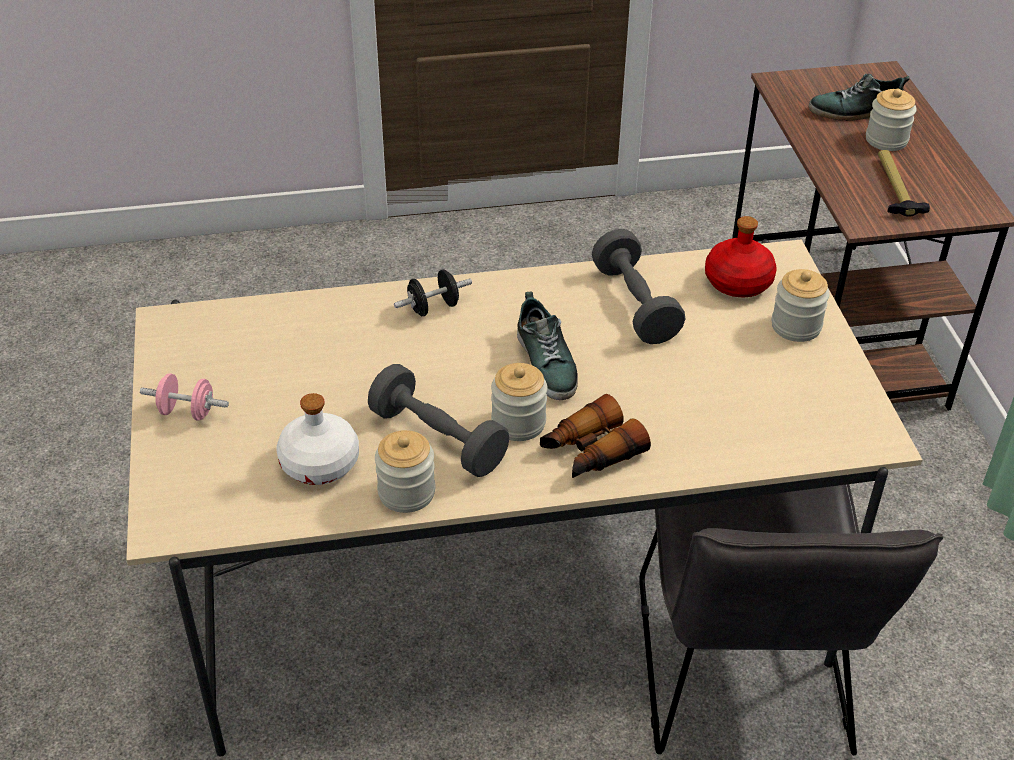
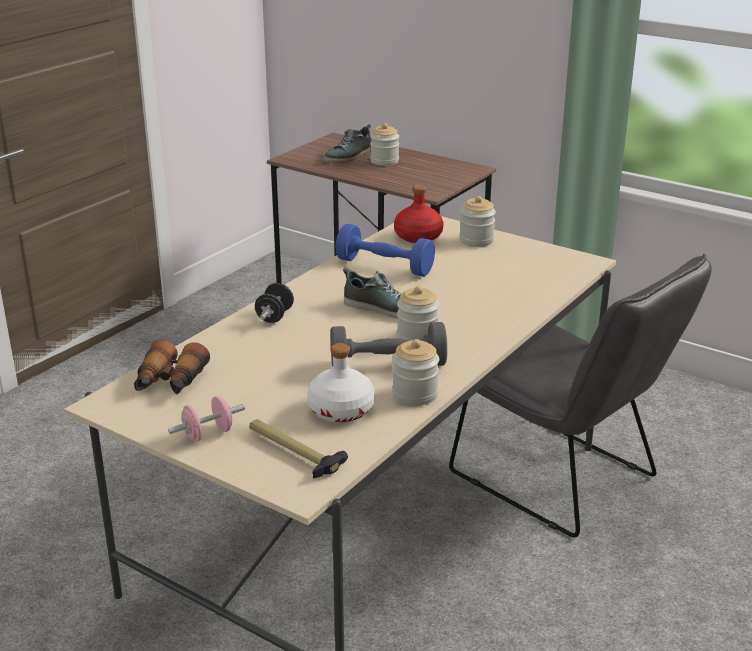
camera: 45 degrees left, 15 degrees down
binoculars [540,394,651,478] -> binoculars moved to [134,340,210,394]
grey dumbbell [592,229,685,344] -> blue dumbbell [335,224,435,277]
hammer [878,150,930,217] -> hammer moved to [249,419,348,478]

